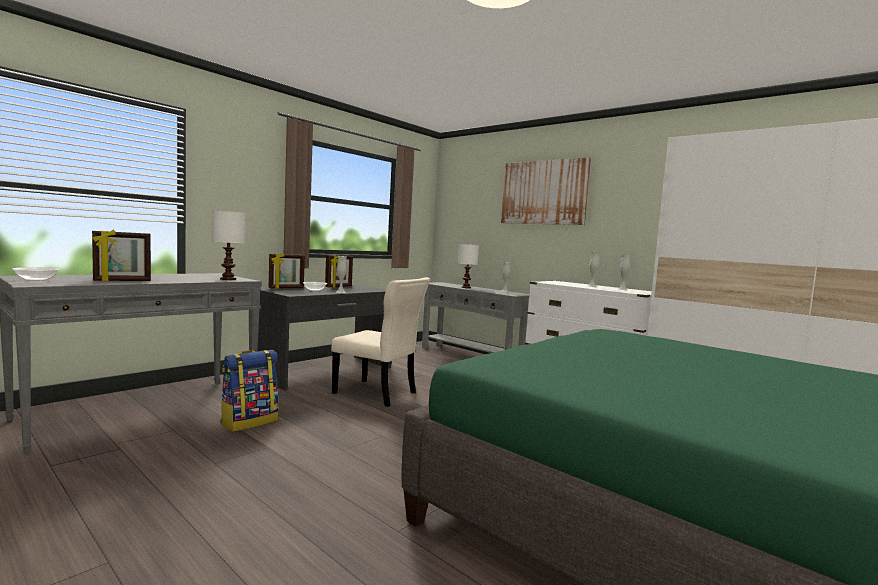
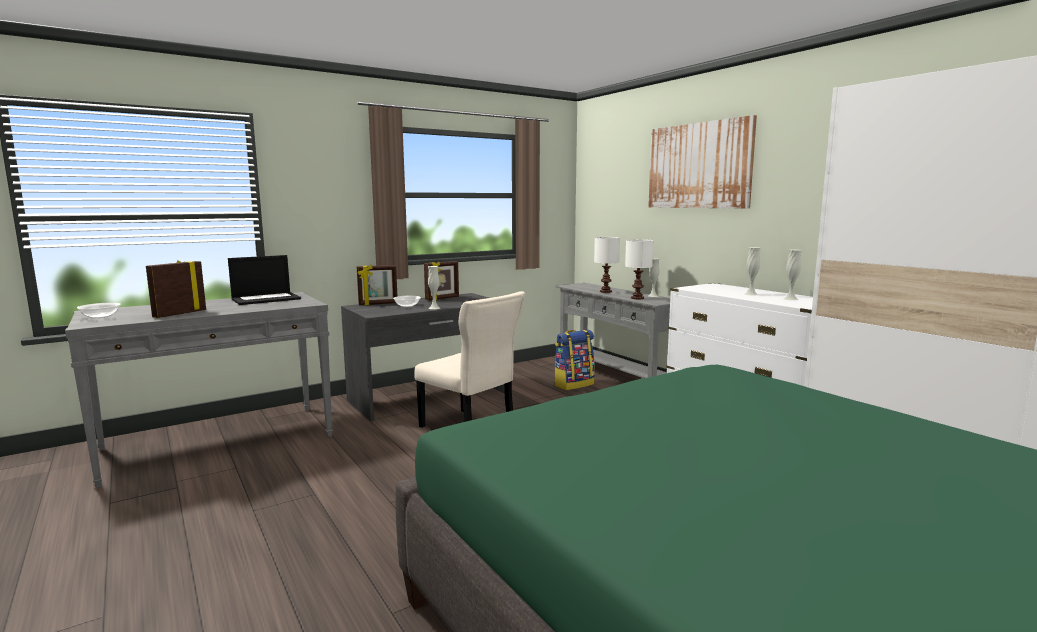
camera: 15 degrees right, 5 degrees up
picture frame [92,230,151,282] -> picture frame turned 135 degrees clockwise [146,260,206,318]
white table lamp [212,211,246,280] -> white table lamp moved to [625,239,654,299]
backpack [220,350,279,432] -> backpack moved to [554,329,595,390]
none -> laptop [228,255,301,305]

